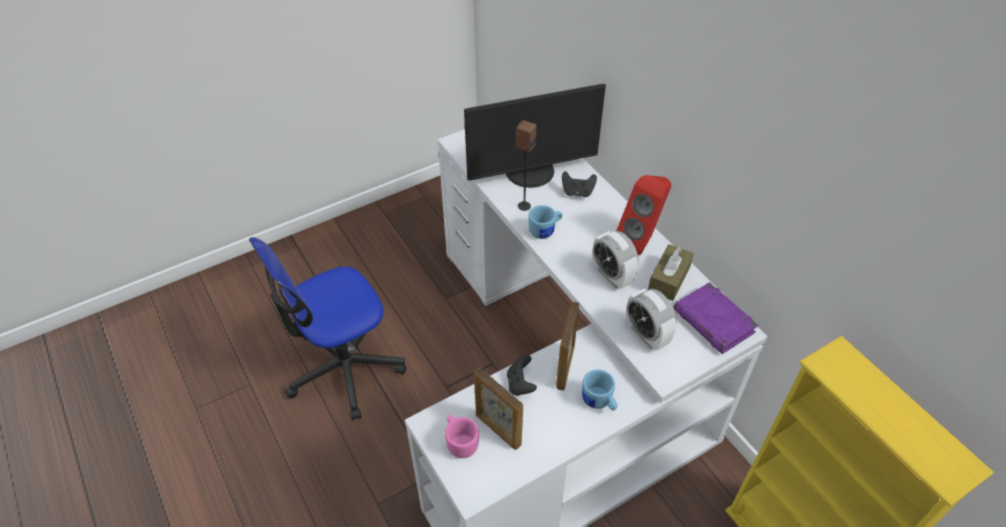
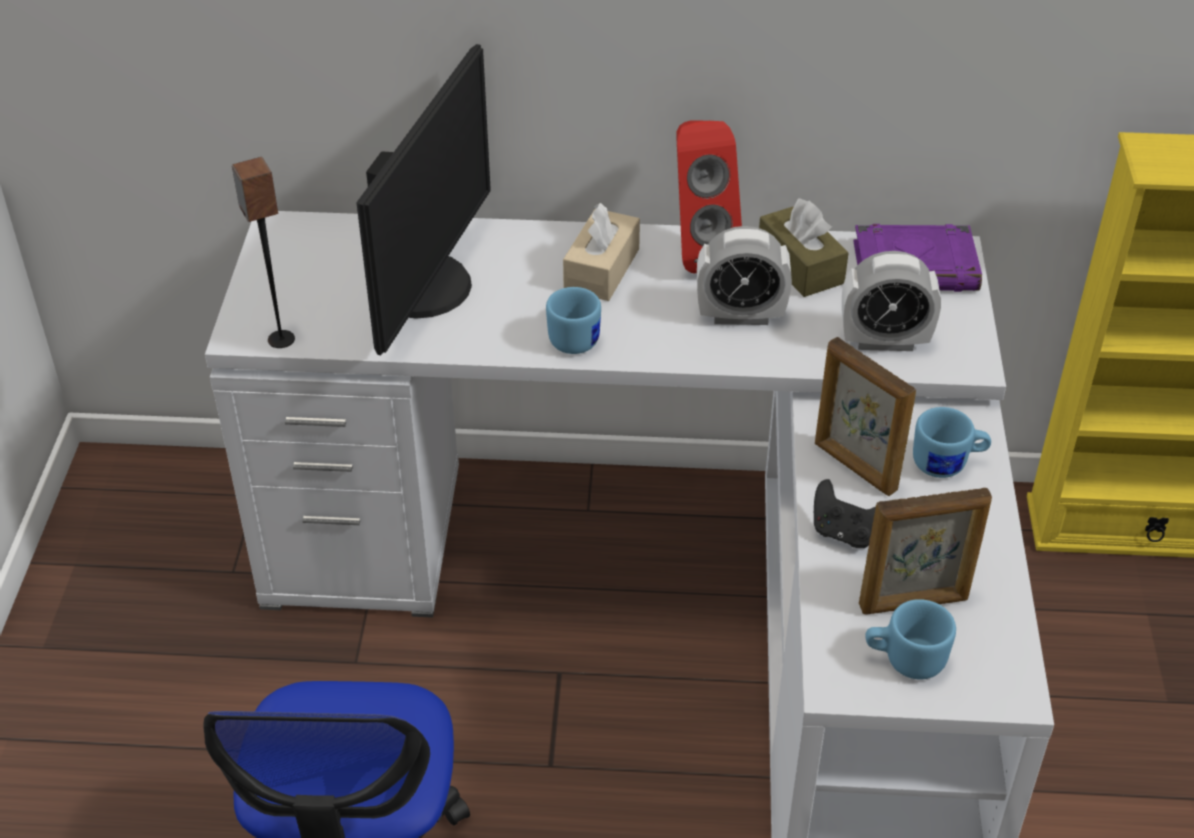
camera: 55 degrees left, 5 degrees down
pink mug [445,415,479,458] -> blue mug [865,599,956,679]
speaker [516,120,537,211] -> speaker moved to [232,157,295,348]
black game controller [562,171,597,197] -> none
none -> beige tissue box [563,203,640,301]

